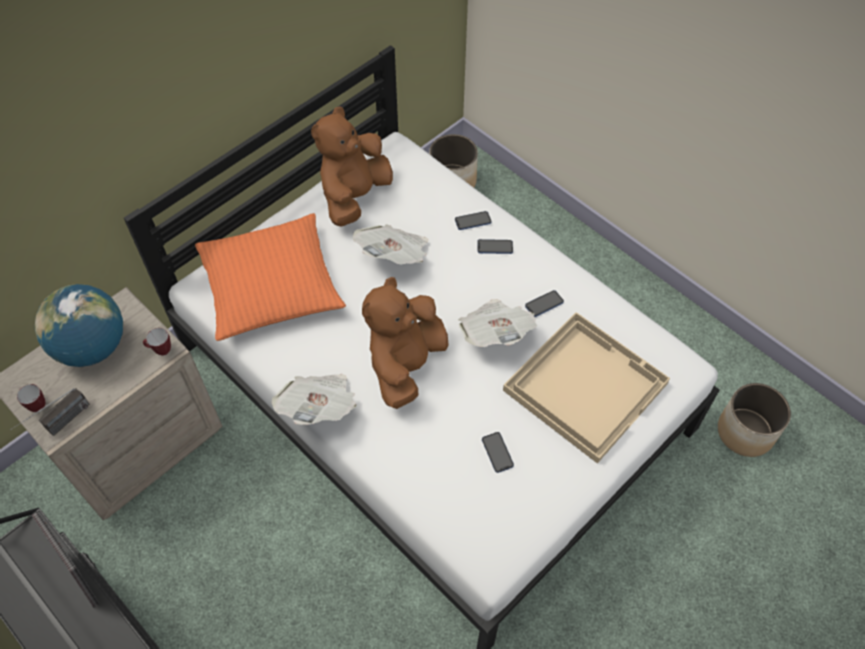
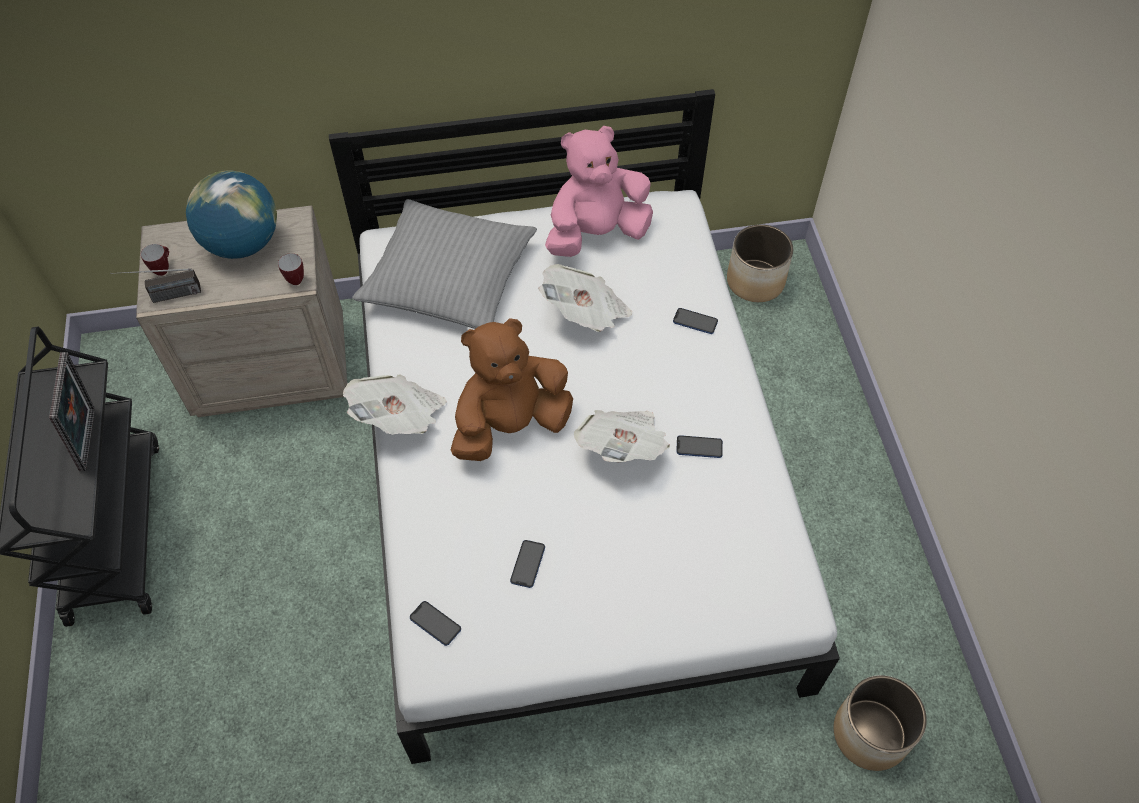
camera: 35 degrees right, 0 degrees up
orange pillow [195,213,346,341] -> grey pillow [352,199,537,329]
brown plush toy [311,106,393,227] -> pink plush toy [545,126,653,257]
phone [477,239,513,254] -> phone moved to [410,601,461,646]
beige tray [503,312,670,464] -> none

